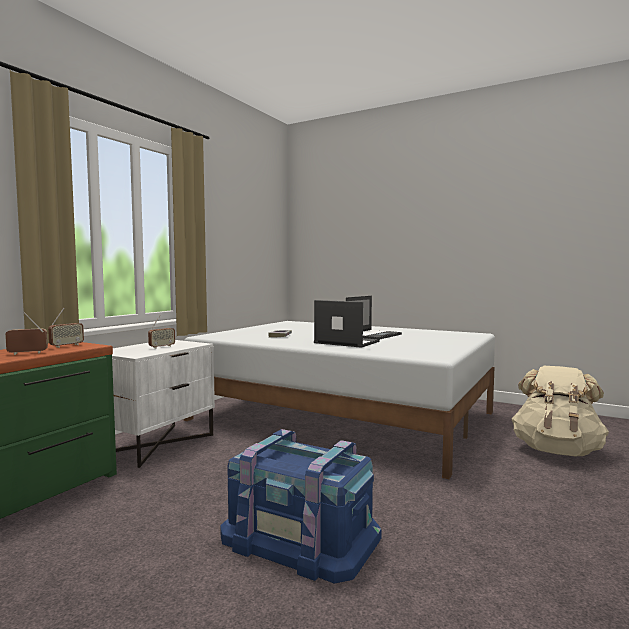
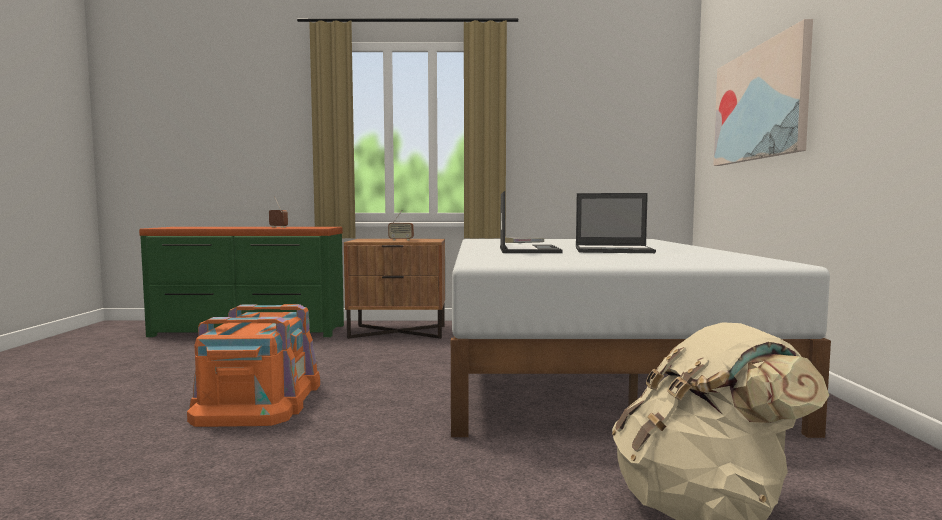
camera: 60 degrees right, 0 degrees up
radio [48,308,84,348] -> none
white nightstand [112,340,215,468] -> brown nightstand [344,239,445,339]
blue storage box [220,429,381,583] -> orange storage box [187,304,320,427]
none -> picture [713,19,813,166]

